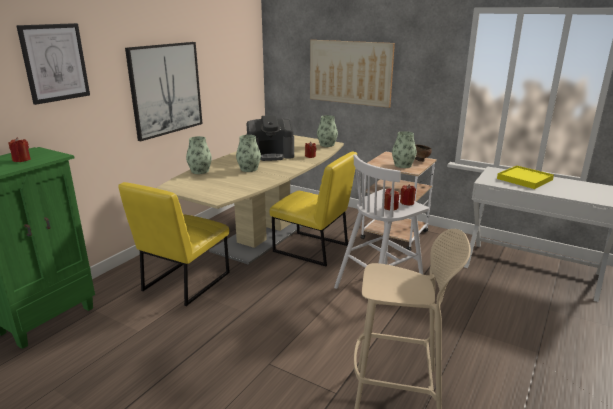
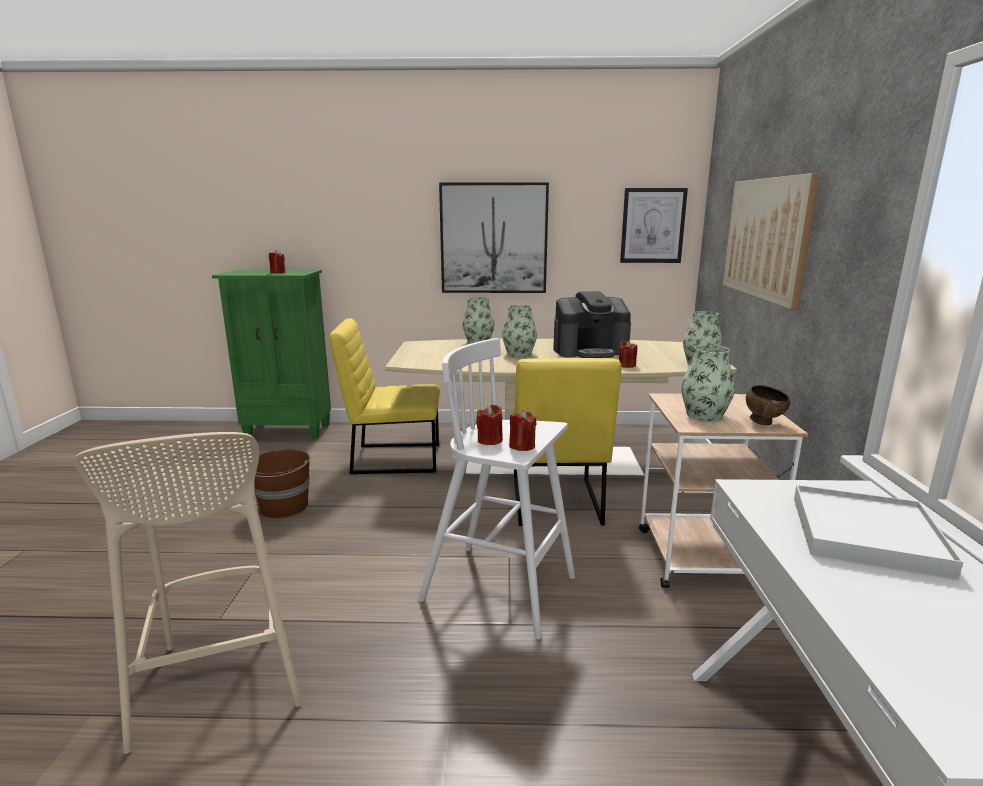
camera: 60 degrees right, 5 degrees down
picture [16,23,90,105] -> picture moved to [620,188,688,263]
coffee machine [246,115,294,161] -> coffee machine turned 60 degrees counterclockwise [553,291,631,358]
yellow tray [497,166,554,189] -> white tray [794,485,963,580]
none -> brown bucket [250,449,310,518]

